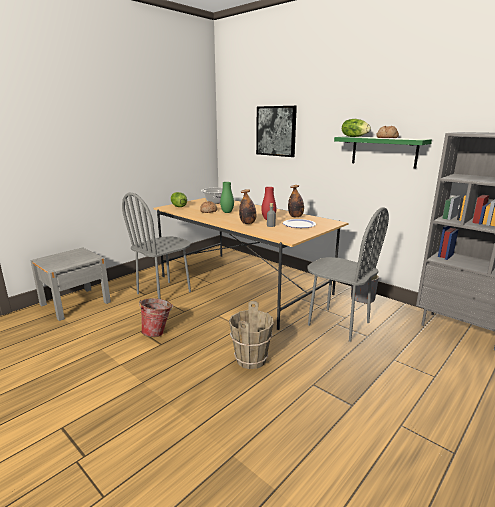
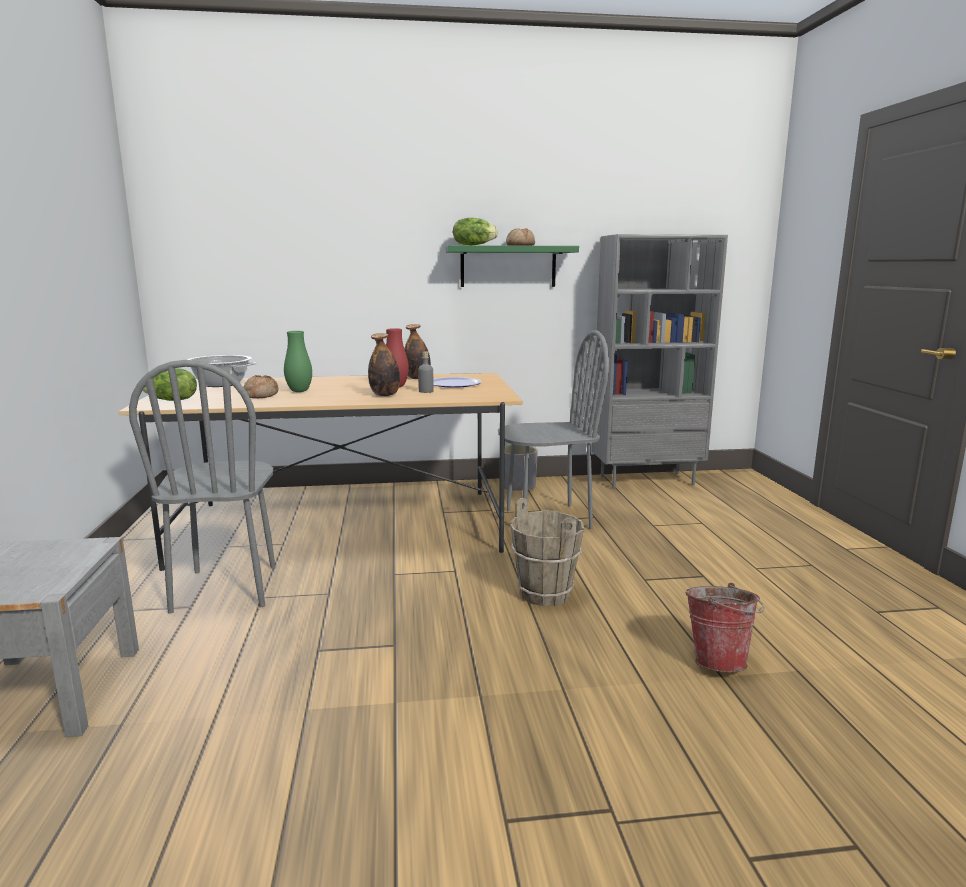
camera: 50 degrees left, 5 degrees down
bucket [139,298,173,337] -> bucket moved to [685,583,765,672]
picture [256,106,297,157] -> none

